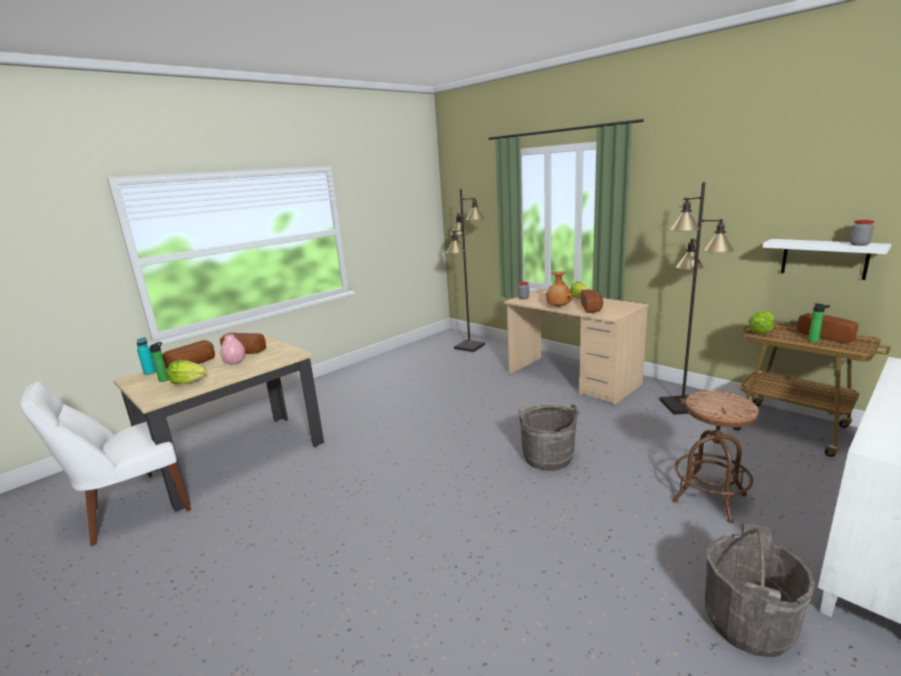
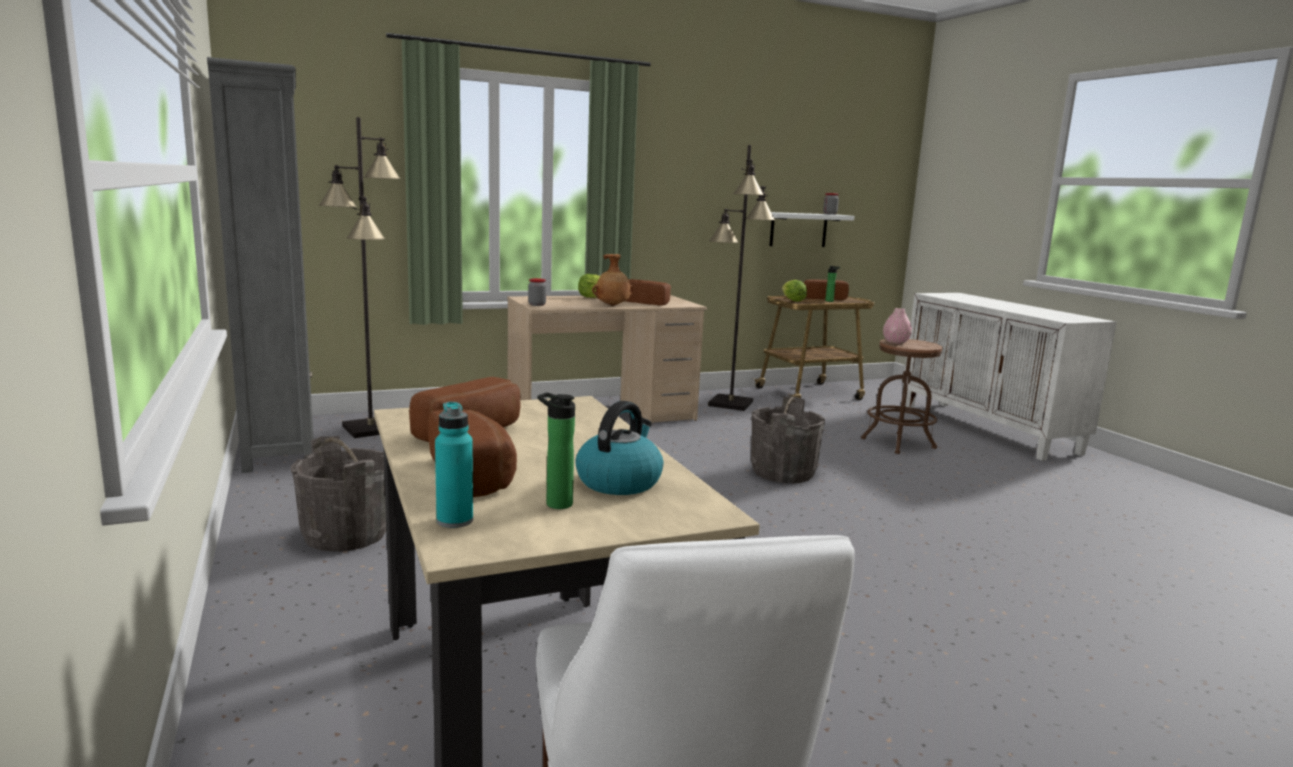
camera: 70 degrees left, 5 degrees down
lettuce [167,360,207,384] -> kettle [575,401,663,495]
pink vase [220,334,245,364] -> pink vase moved to [883,308,912,344]
grey bucket [705,522,815,657] -> grey bucket moved to [291,436,386,552]
none -> grey bookcase [207,57,314,473]

